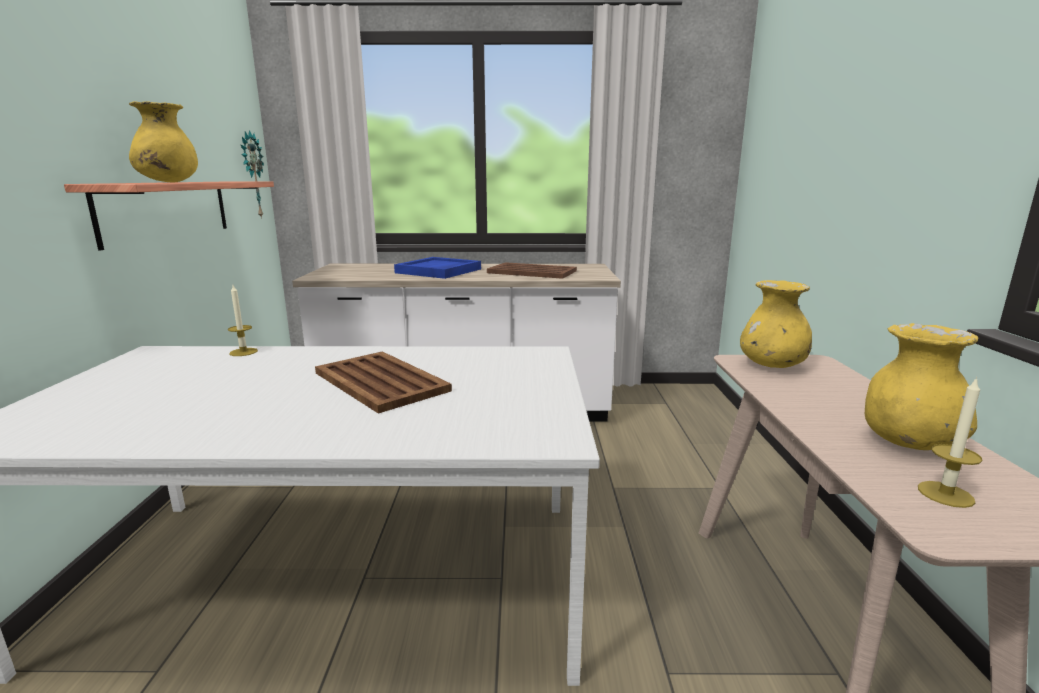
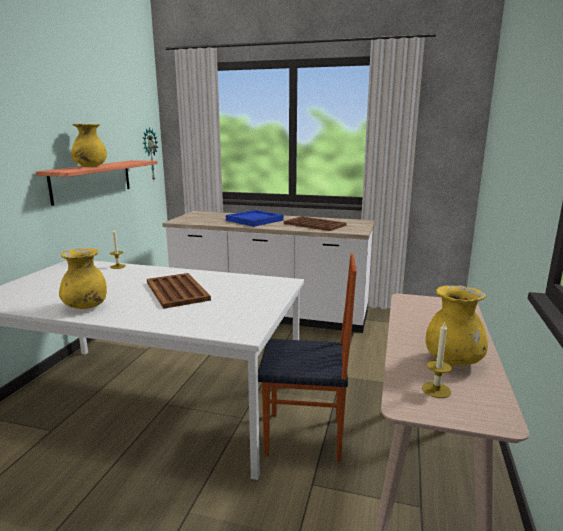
camera: 15 degrees right, 0 degrees up
yellow vase [740,280,812,368] -> yellow vase moved to [59,248,107,309]
none -> chair [258,254,357,462]

